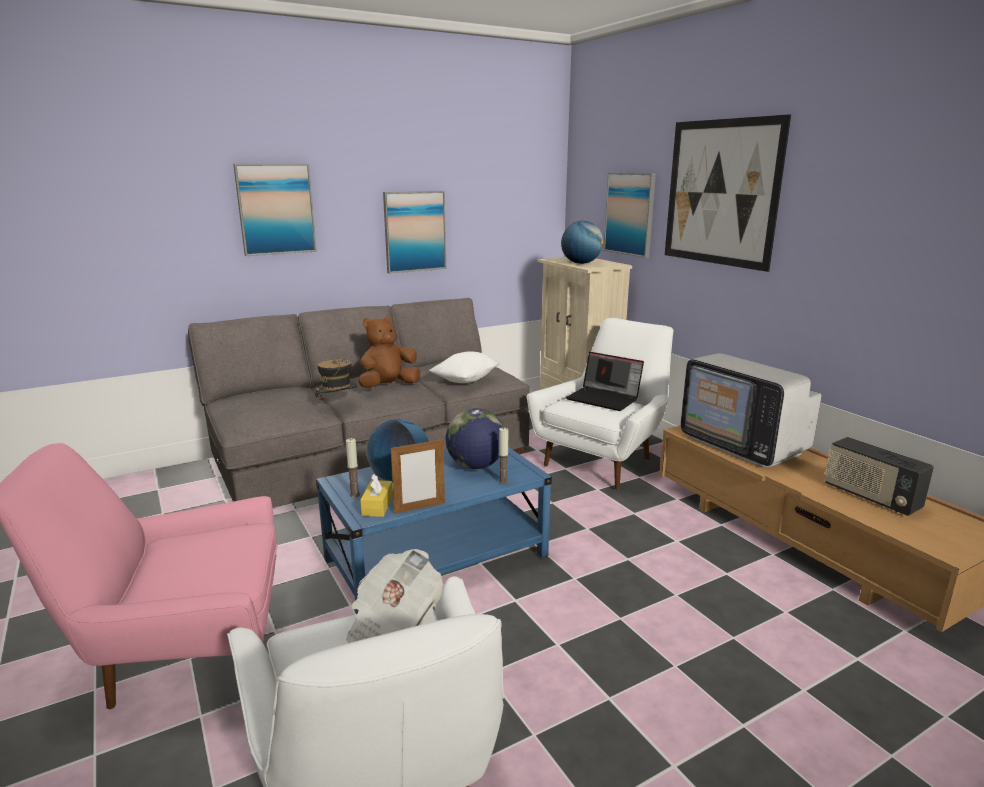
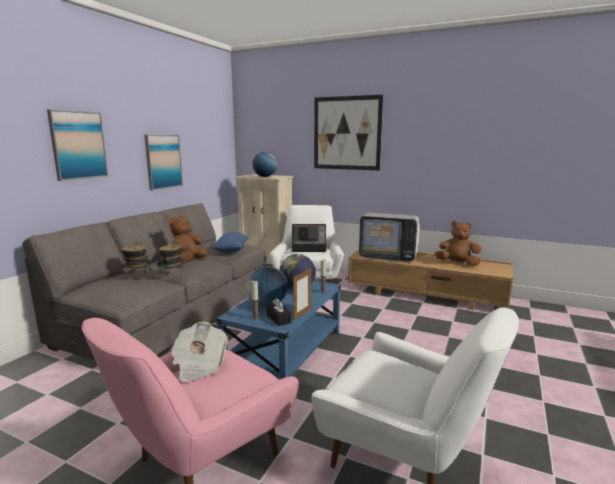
camera: 35 degrees left, 5 degrees down
newspaper [346,549,443,643] -> newspaper moved to [171,322,228,382]
yellow tissue box [360,474,393,517] -> black tissue box [267,298,291,326]
white pillow [429,352,500,383] -> blue pillow [211,232,249,253]
picture [604,173,656,258] -> none
radio [825,437,934,516] -> brown plush toy [435,221,481,266]
none -> hat [120,242,152,273]

